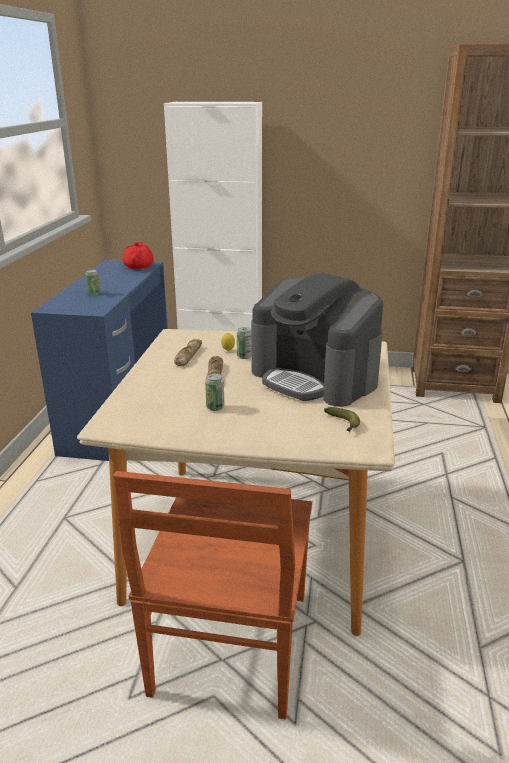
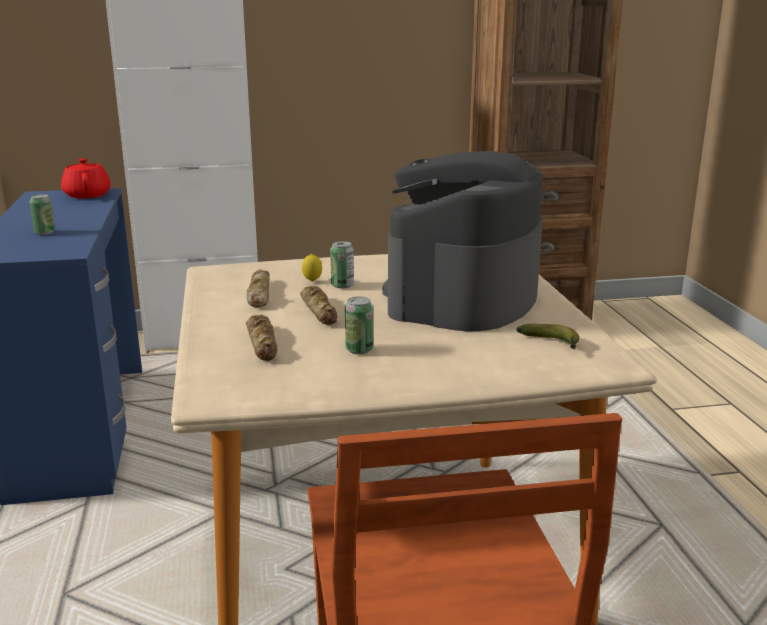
camera: 20 degrees left, 5 degrees down
coffee machine [251,273,383,407] -> coffee machine turned 90 degrees clockwise [383,151,543,332]
none -> bread [246,315,278,361]

